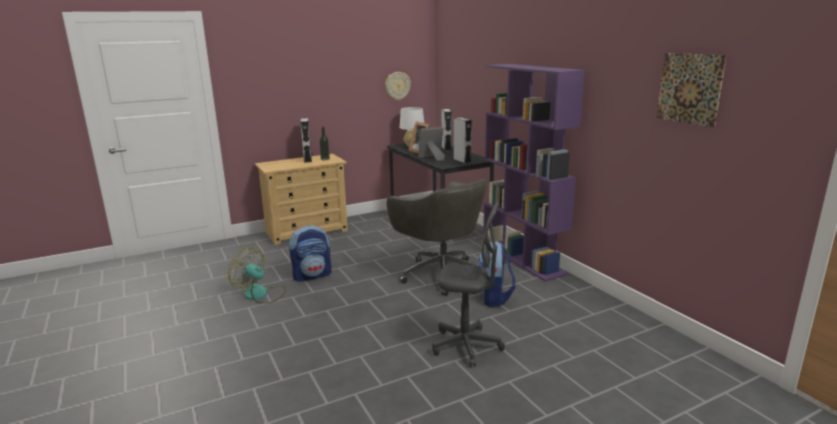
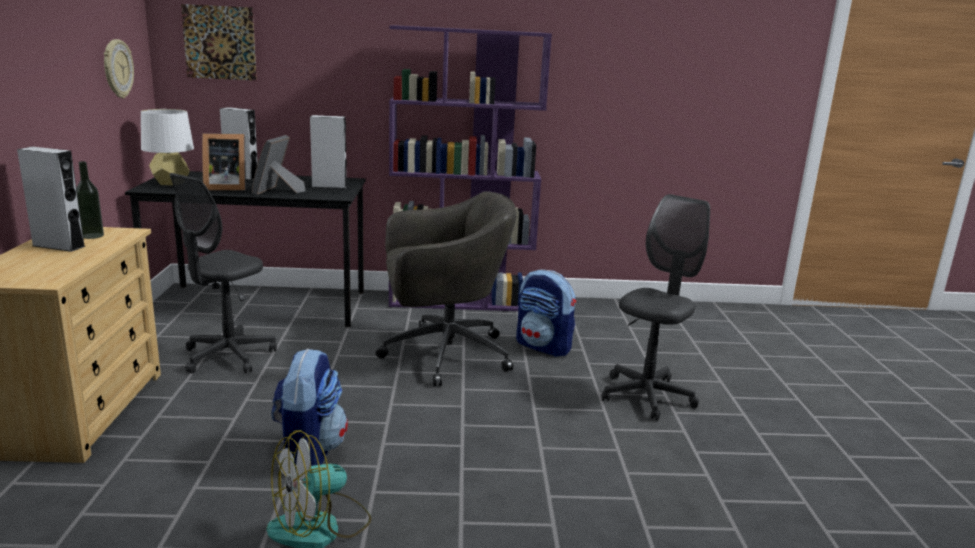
camera: 65 degrees left, 0 degrees up
picture [656,53,727,128] -> picture moved to [181,4,257,81]
none -> grey office chair [170,173,277,374]

